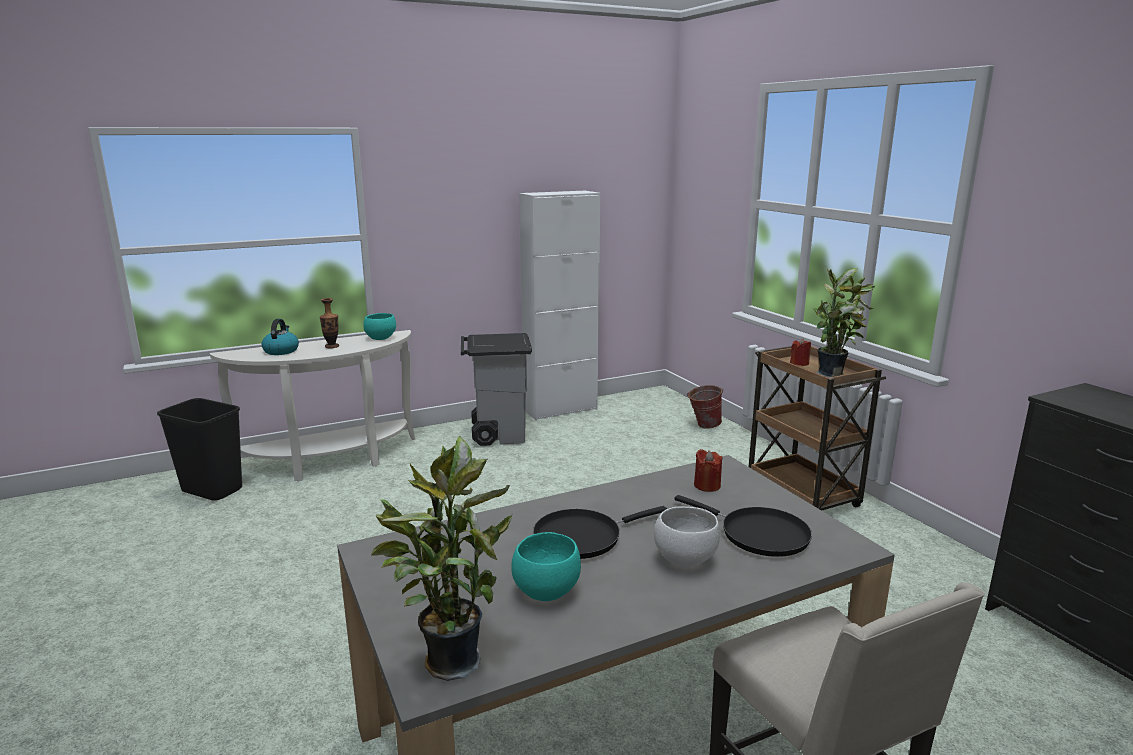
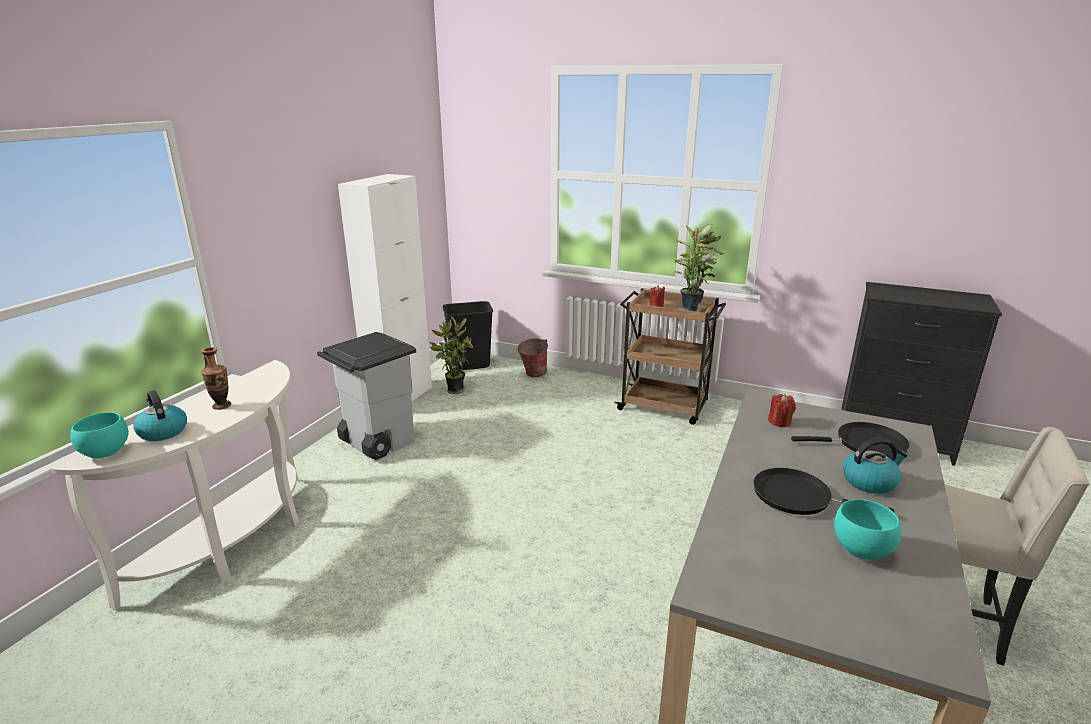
camera: 40 degrees left, 5 degrees up
black trash can [157,398,242,500] -> black trash can moved to [443,301,493,370]
turquoise bowl [363,313,396,340] -> turquoise bowl moved to [70,412,129,458]
potted plant [371,436,512,681] -> potted plant moved to [429,316,473,394]
black frying pan [533,506,667,559] -> black frying pan turned 90 degrees clockwise [753,468,894,515]
white bowl [654,507,720,567] -> kettle [843,438,908,494]

